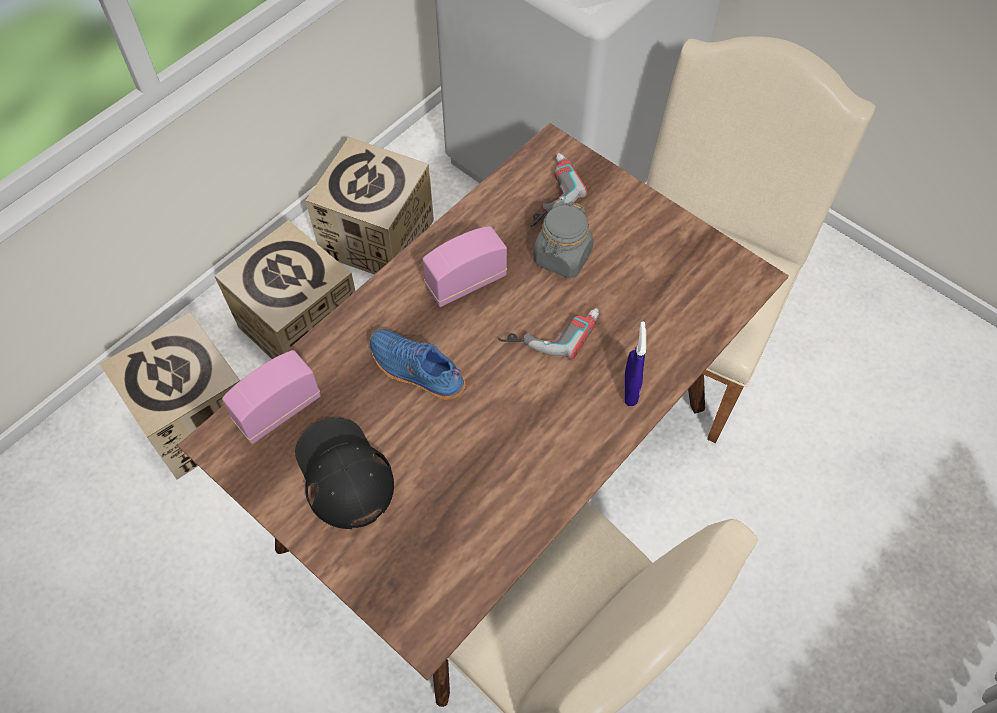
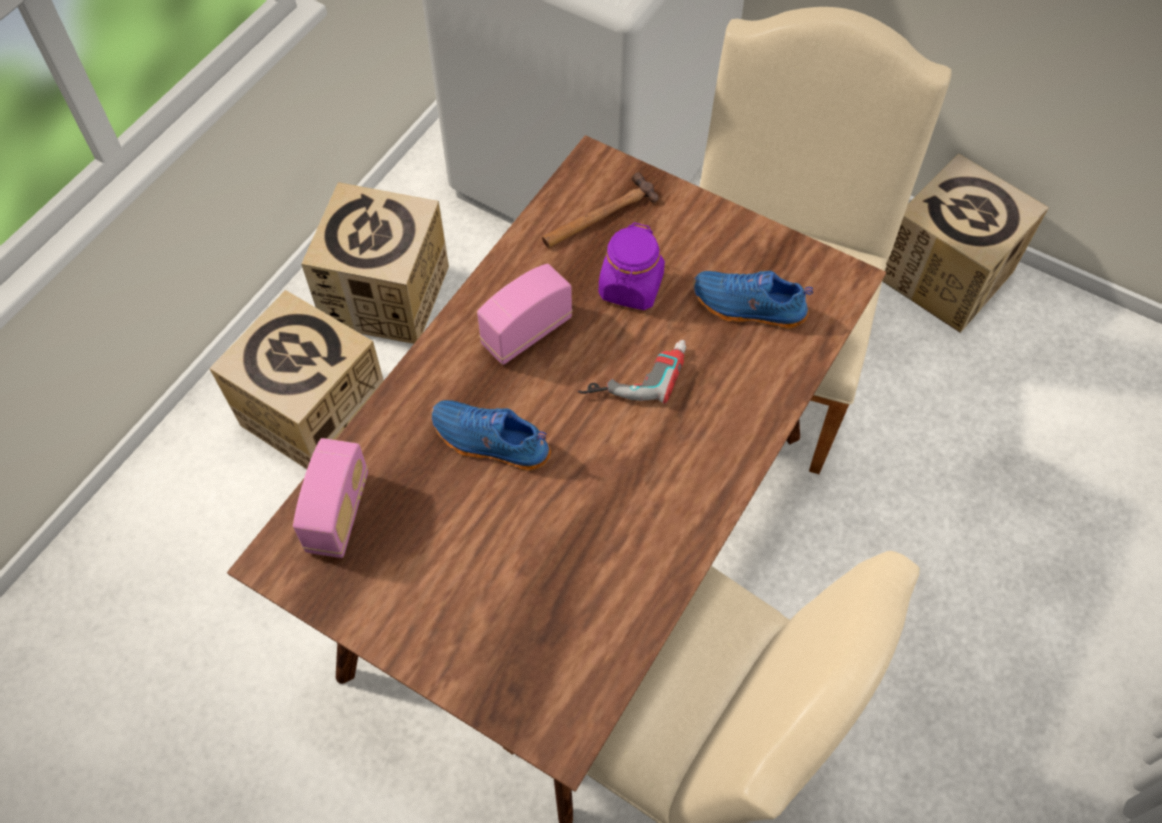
camera: 10 degrees left, 0 degrees up
cardboard box [100,312,240,480] -> cardboard box moved to [882,154,1049,333]
radio [222,350,321,444] -> radio turned 150 degrees clockwise [293,438,368,558]
black cap [295,418,394,529] -> none
power drill [530,153,587,227] -> hammer [542,172,659,248]
grey jar [533,202,594,278] -> purple jar [599,223,665,310]
blue spray bottle [624,322,646,406] -> none
none -> blue shoe [693,271,813,329]

